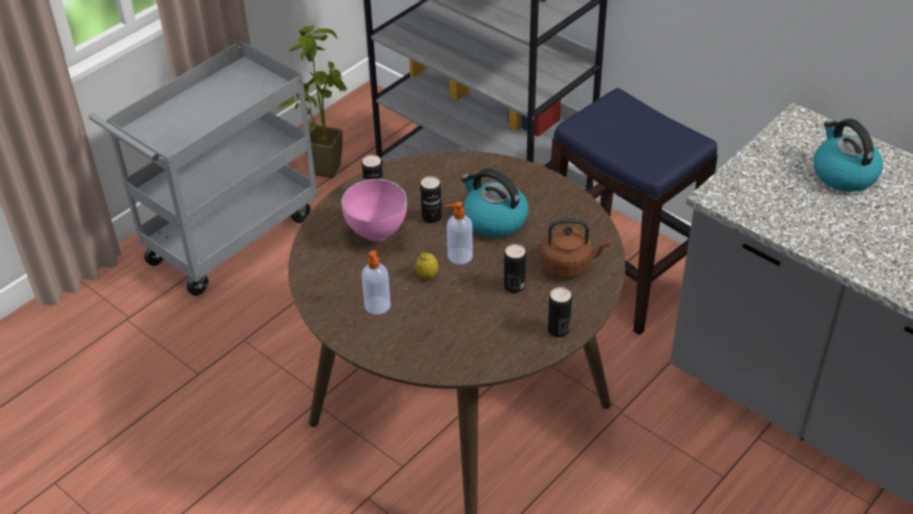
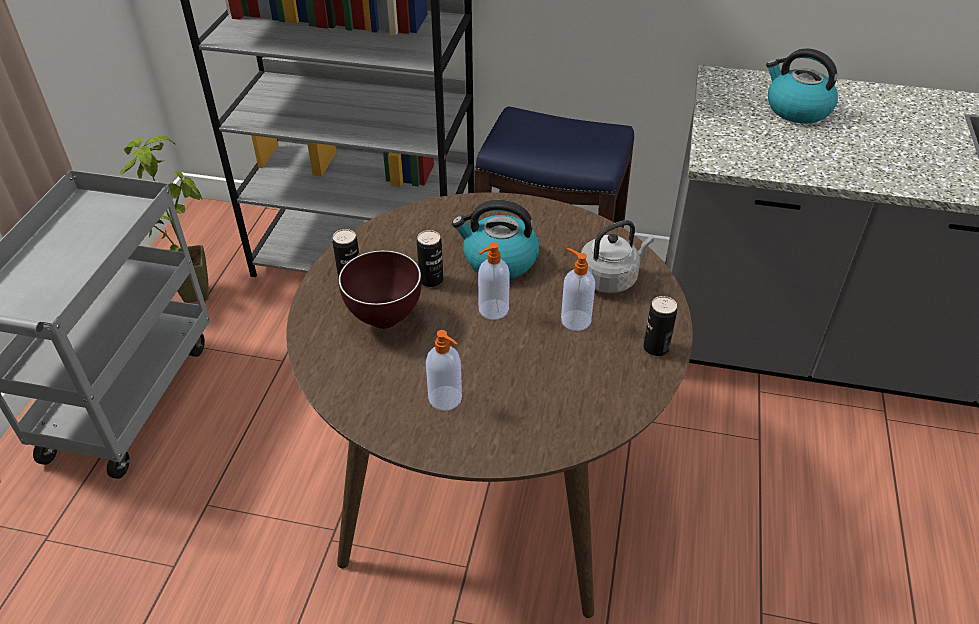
camera: 30 degrees left, 0 degrees up
pink bowl [341,179,407,242] -> brown bowl [338,250,422,329]
lemon [415,252,438,279] -> none
can [504,244,526,293] -> soap dispenser [561,248,595,331]
brown kettle [540,219,610,278] -> grey kettle [581,220,654,293]

